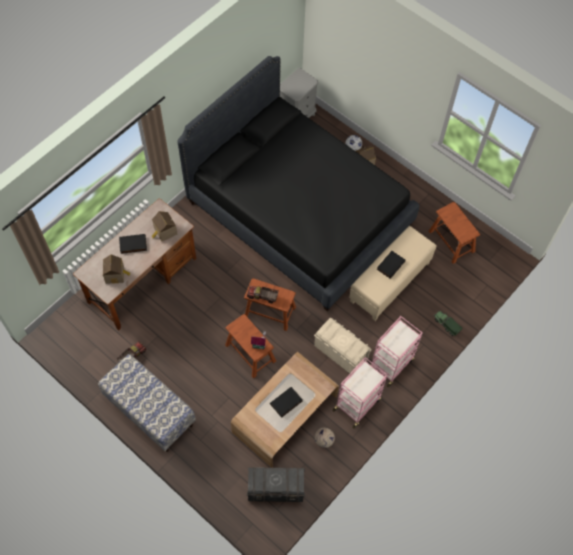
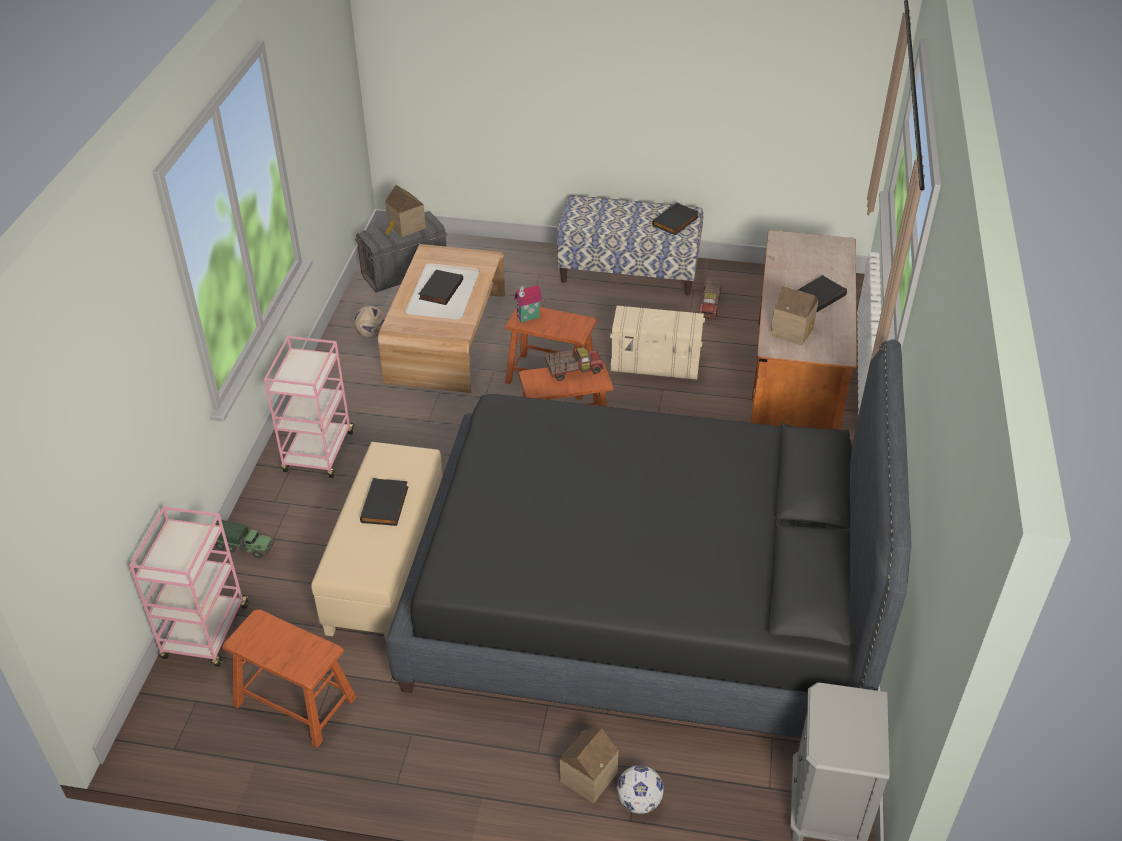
camera: 150 degrees right, 20 degrees down
toy house [103,254,130,284] -> toy house moved to [385,185,426,237]
beige storage box [314,318,372,373] -> beige storage box moved to [610,306,705,380]
pink cart [332,357,387,429] -> pink cart moved to [129,506,250,667]
none -> black book [652,203,699,235]

